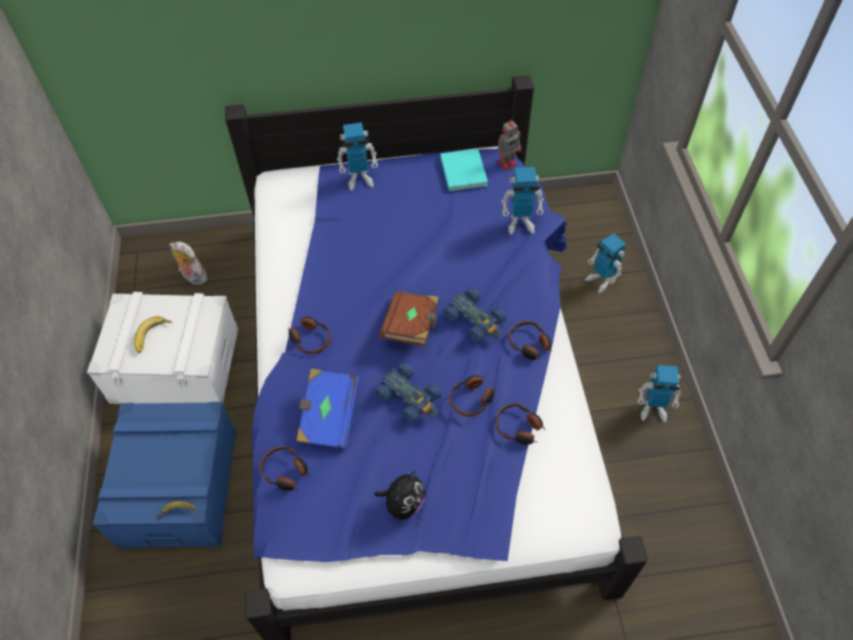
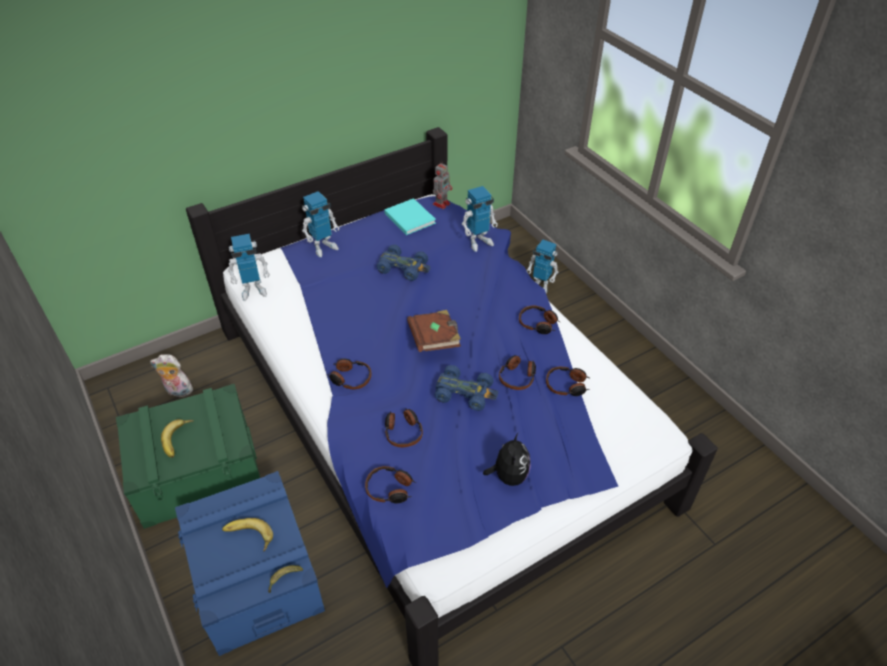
camera: 25 degrees left, 10 degrees down
white storage box [87,292,238,404] -> green storage box [116,384,260,529]
blue book [296,369,359,449] -> headphones [385,408,423,447]
blue toy car [444,288,506,343] -> blue toy car moved to [377,245,430,281]
toy robot [638,365,681,423] -> toy robot moved to [228,234,270,301]
none -> banana [222,518,273,551]

